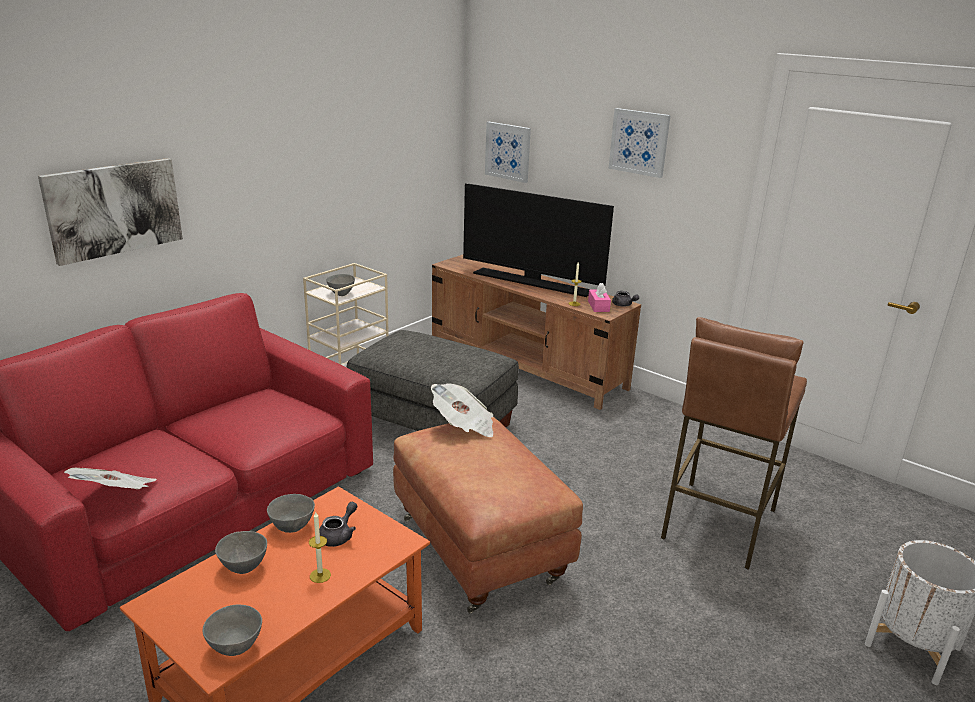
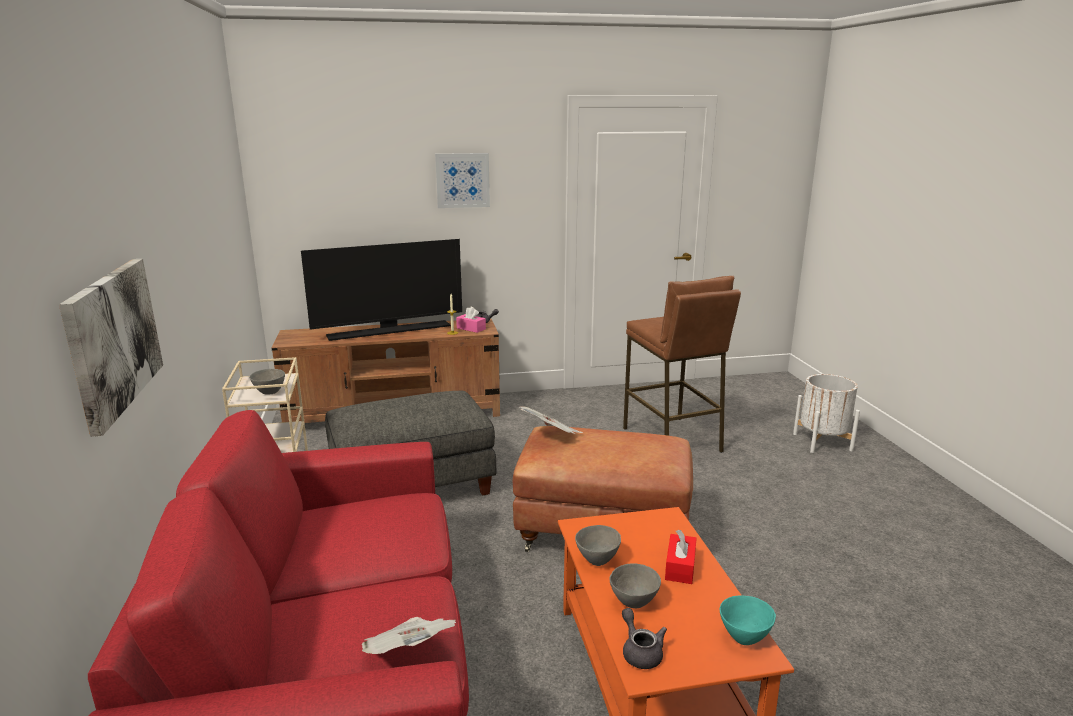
camera: 50 degrees left, 5 degrees down
grey bowl [203,605,262,656] -> turquoise bowl [720,595,776,645]
candle [309,512,331,583] -> red tissue box [665,530,697,584]
grey teapot [319,502,357,547] -> grey teapot moved to [622,608,667,669]
picture [485,122,531,183] -> none

